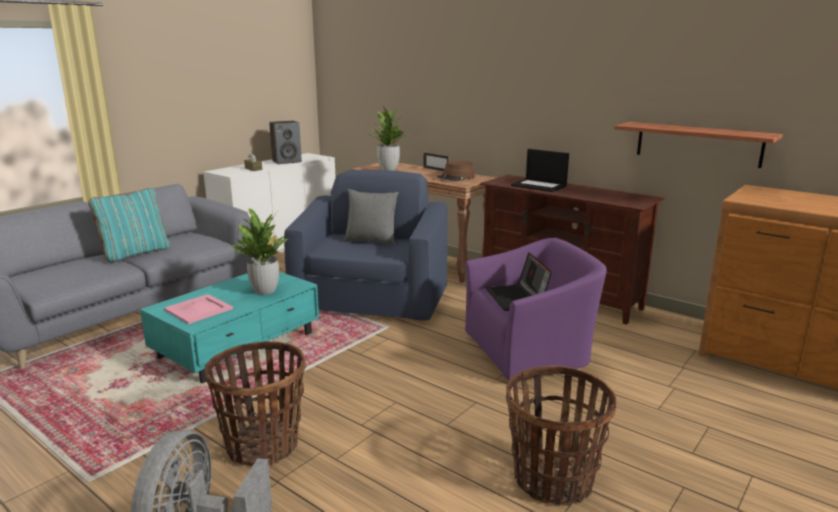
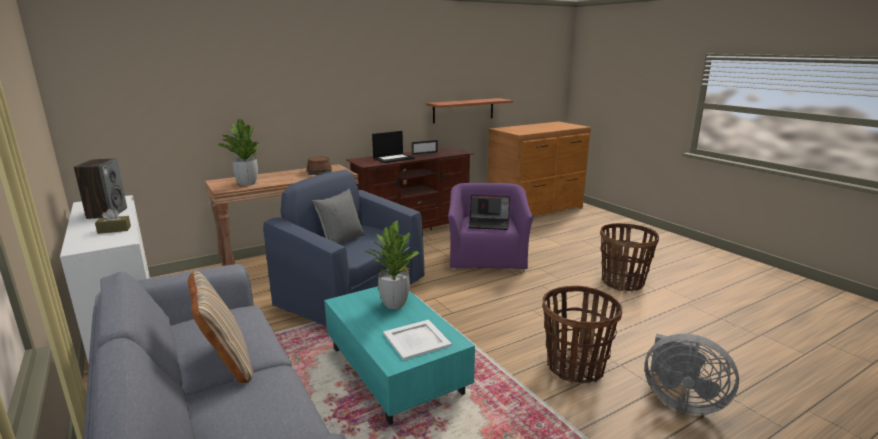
camera: 70 degrees left, 0 degrees up
turquoise pillow [89,188,170,263] -> beige pillow [188,271,254,383]
pink tray [164,294,233,324] -> white tray [383,320,452,360]
picture frame [424,152,449,171] -> picture frame moved to [411,140,438,155]

